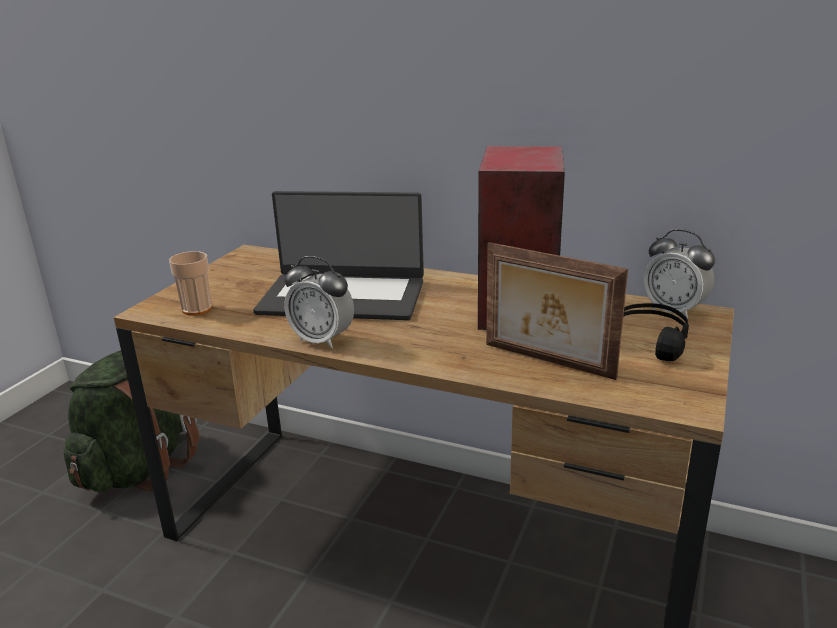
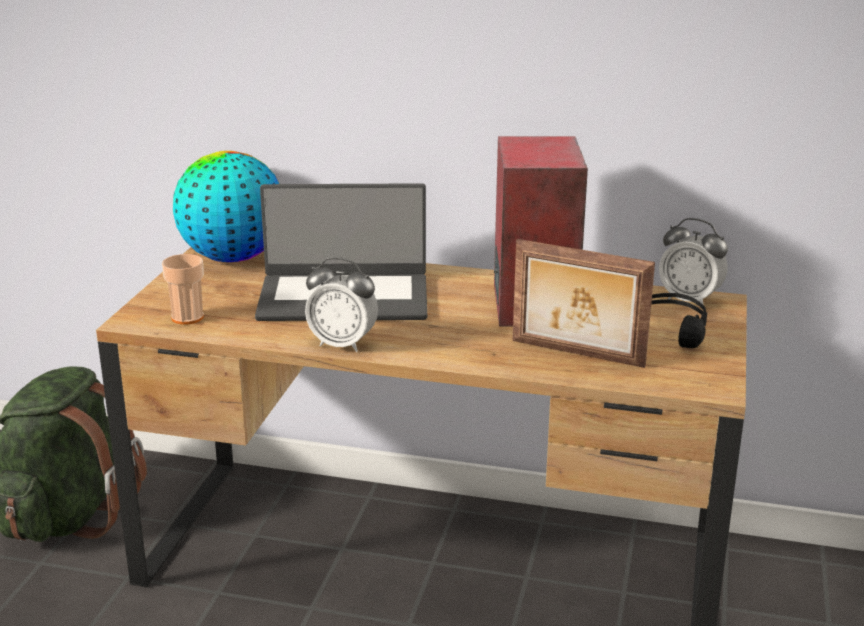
camera: 10 degrees left, 0 degrees up
none -> globe [173,151,280,262]

